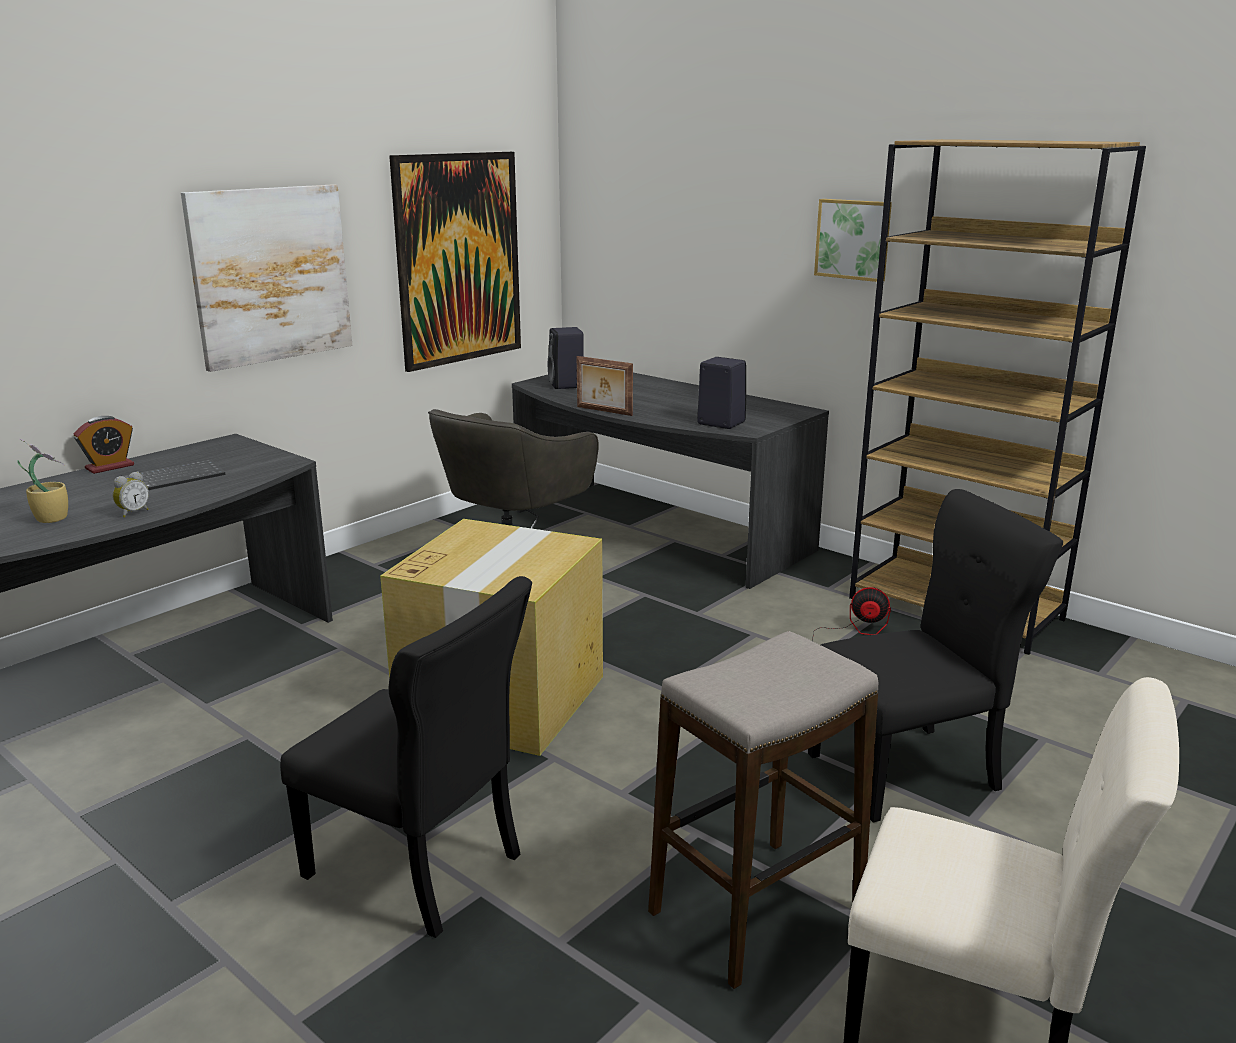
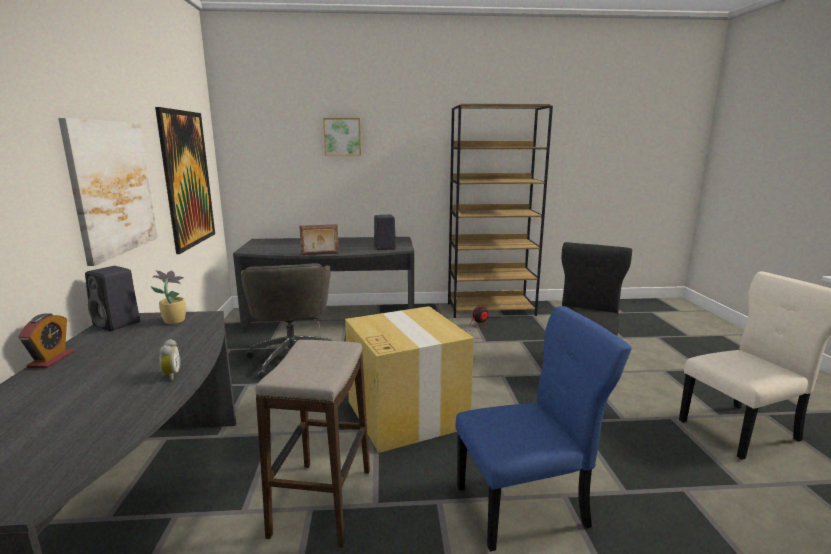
camera: 45 degrees left, 5 degrees down
potted plant [17,439,68,523] -> potted plant moved to [151,270,186,324]
keyboard [122,459,225,490] -> none
black chair [280,576,532,938] -> blue chair [456,306,632,552]
black speaker [548,327,584,389] -> black speaker moved to [85,266,140,331]
stool [648,631,878,989] -> stool moved to [255,340,370,548]
picture [814,199,892,282] -> picture moved to [323,118,361,156]

